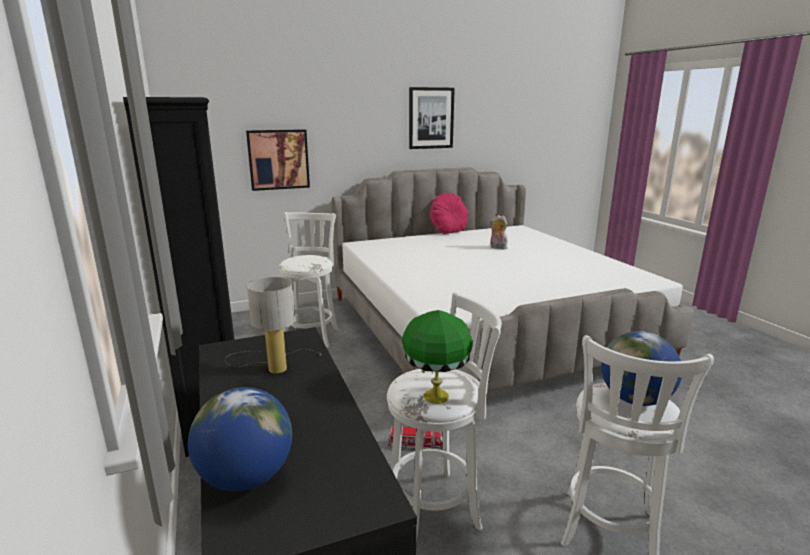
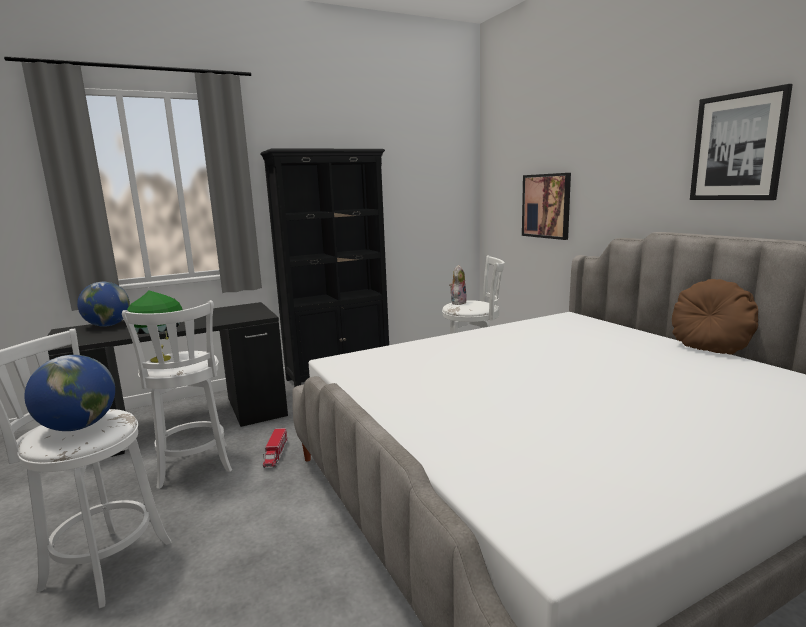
camera: 85 degrees right, 5 degrees down
table lamp [225,277,322,373] -> none
pink pillow [430,193,469,234] -> brown pillow [672,279,758,355]
plush toy [489,215,508,250] -> plush toy moved to [449,265,467,305]

